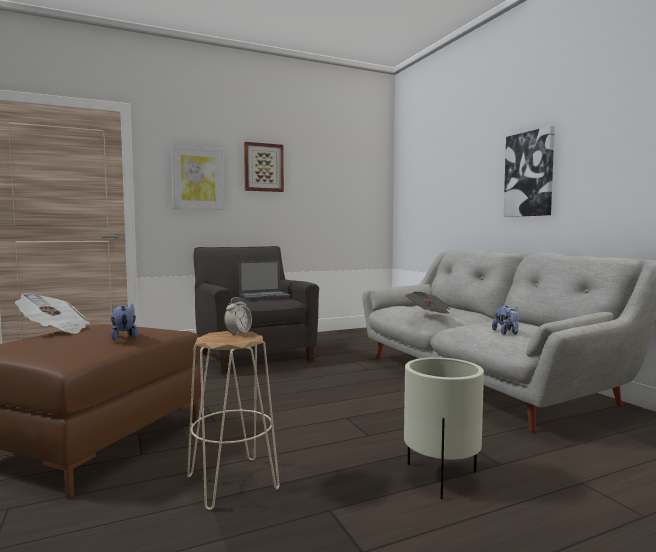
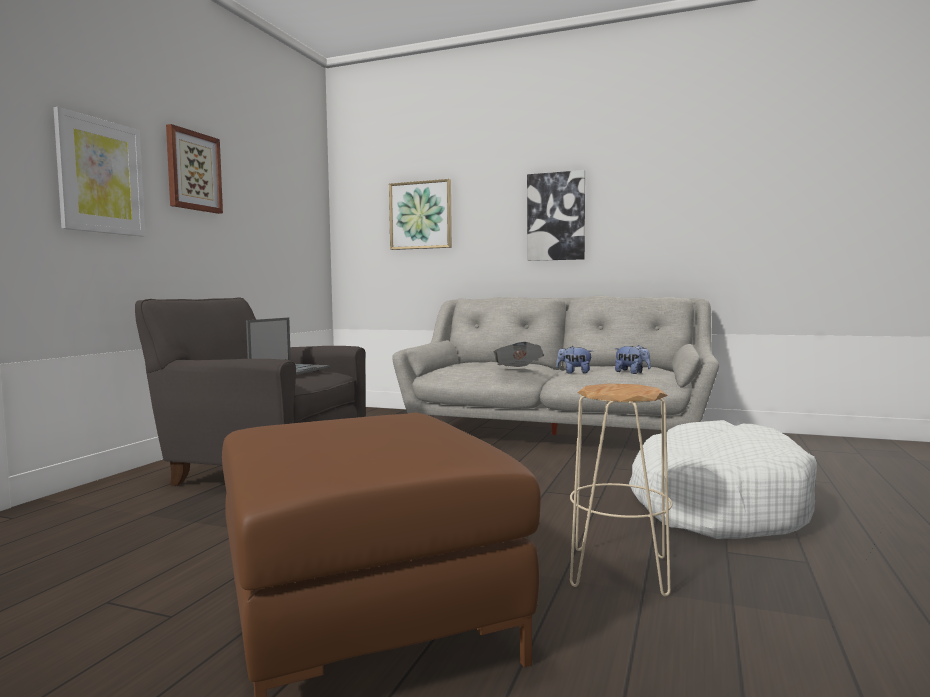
camera: 45 degrees left, 0 degrees up
newspaper [15,293,90,333] -> none
plush toy [111,304,138,341] -> plush toy moved to [556,346,592,374]
alarm clock [224,297,252,335] -> none
beige planter [404,357,484,499] -> white dog bed [629,420,817,539]
none -> picture [389,179,452,250]

